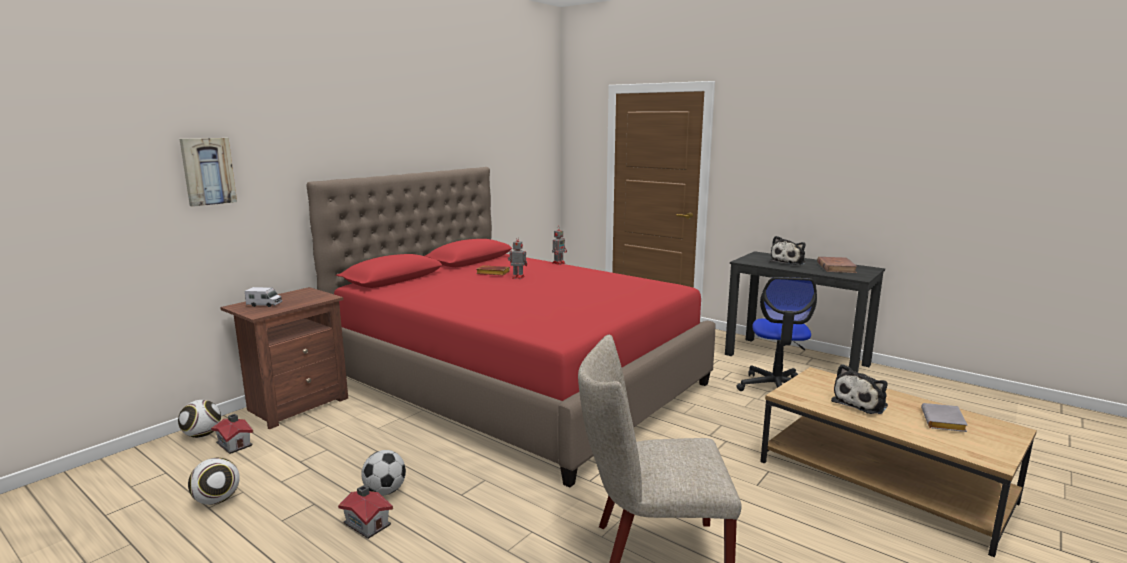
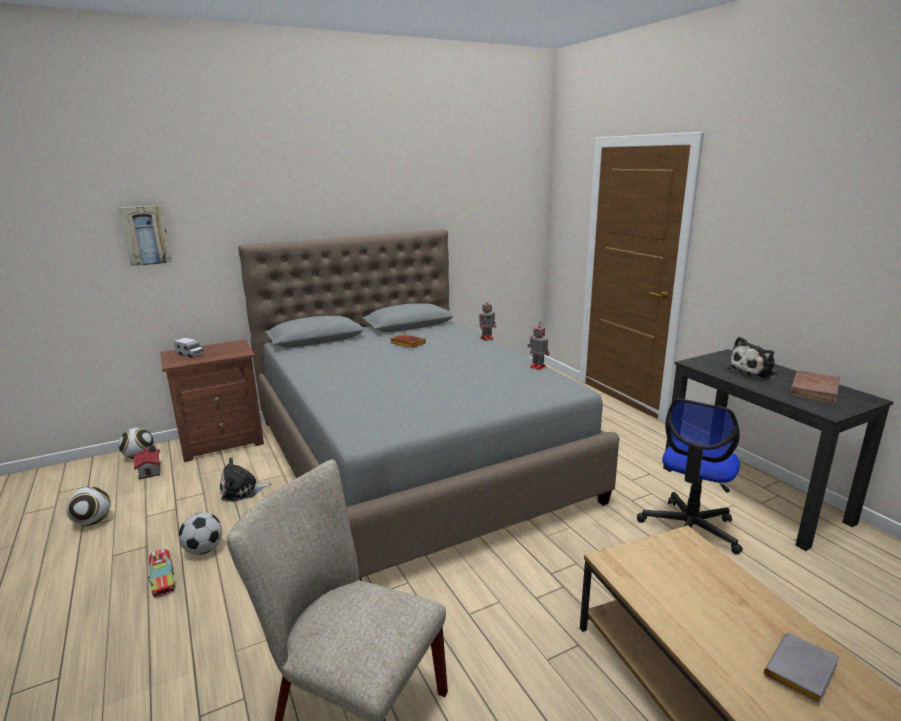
camera: 25 degrees right, 5 degrees up
red bed [307,167,715,488] -> grey bed [238,229,619,581]
toy house [338,485,393,539] -> toy truck [148,548,175,597]
toy robot [508,236,527,279] -> toy robot moved to [528,323,549,370]
plush toy [831,364,888,414] -> plush toy moved to [220,457,272,502]

